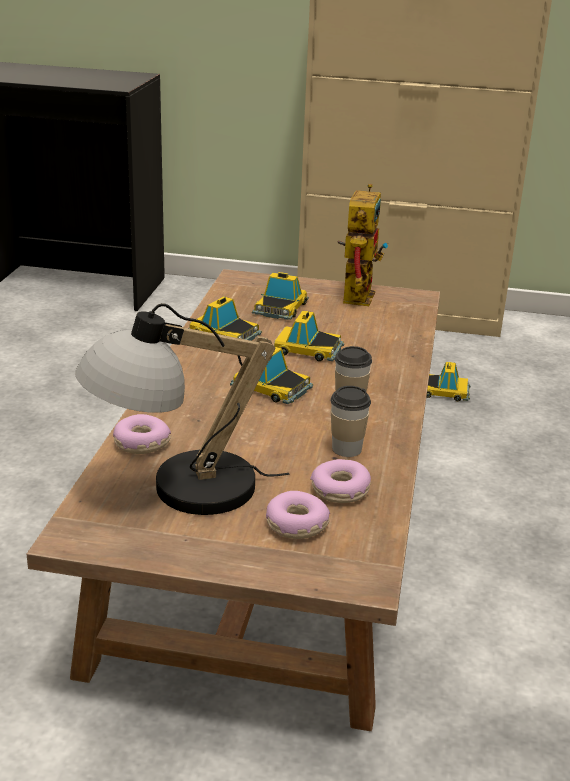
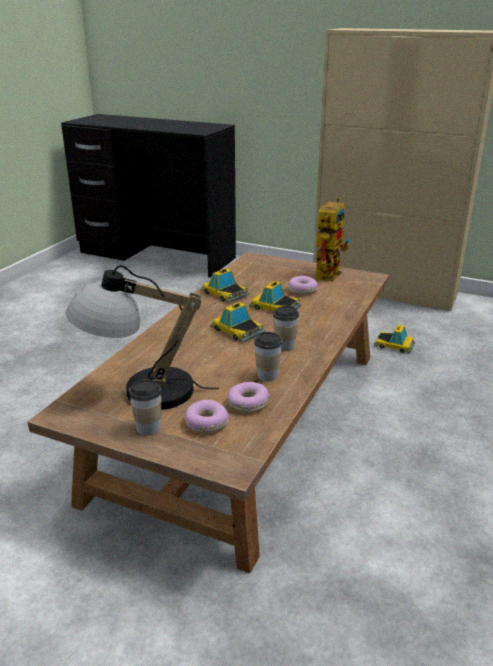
camera: 15 degrees right, 0 degrees up
donut [113,414,171,454] -> donut moved to [288,276,319,295]
toy car [252,272,309,320] -> none
none -> cup [129,380,162,436]

